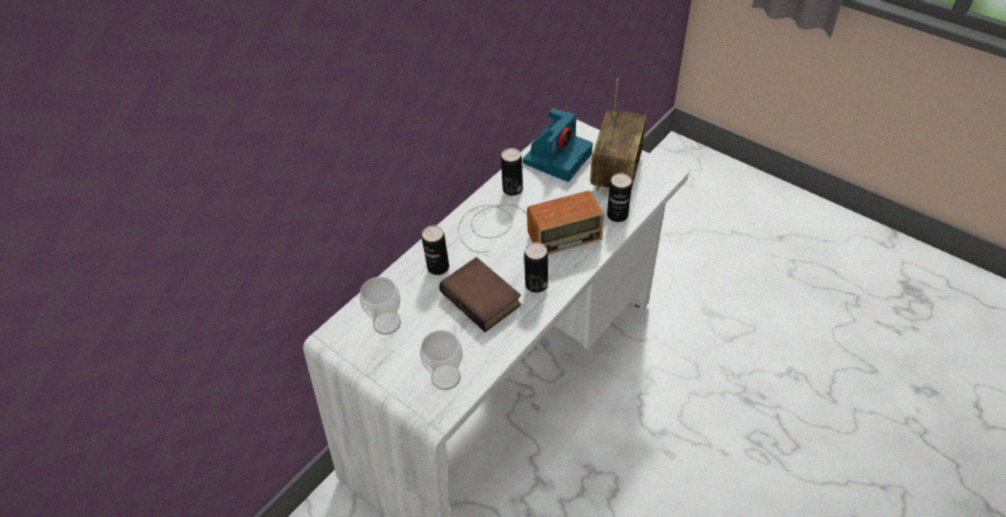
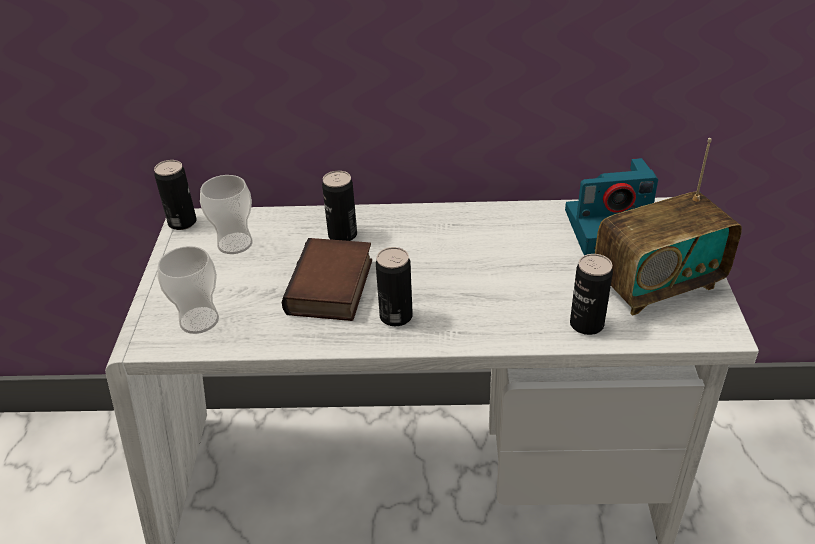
camera: 50 degrees right, 10 degrees down
radio [458,190,604,255] -> none
can [501,148,523,196] -> can moved to [154,160,197,230]

